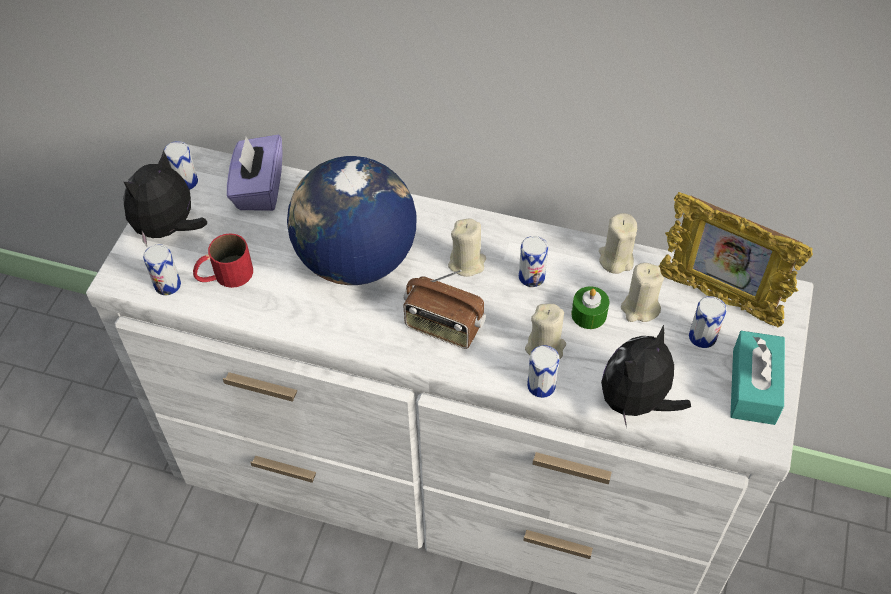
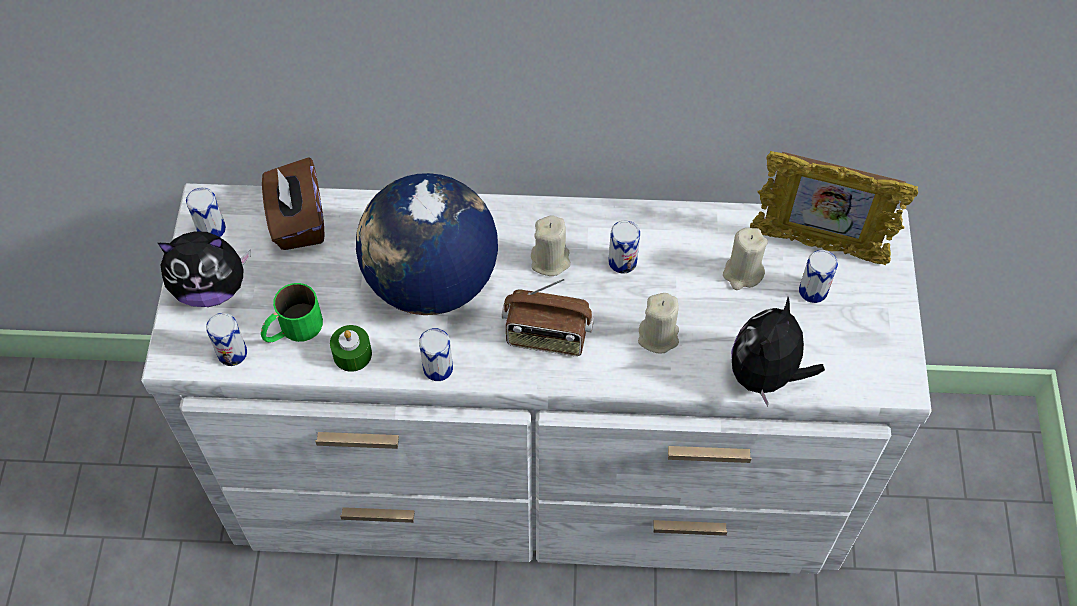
camera: 15 degrees left, 5 degrees up
plush toy [123,150,207,246] -> plush toy turned 120 degrees counterclockwise [158,231,250,307]
red mug [193,233,253,288] -> green mug [261,283,323,343]
purple tissue box [227,134,282,211] -> brown tissue box [262,157,325,250]
can [527,345,560,398] -> can moved to [419,328,453,381]
green candle [571,286,609,329] -> green candle moved to [330,325,372,372]
beige candle [599,213,638,274] -> none
turquoise tissue box [730,331,785,425] -> none

